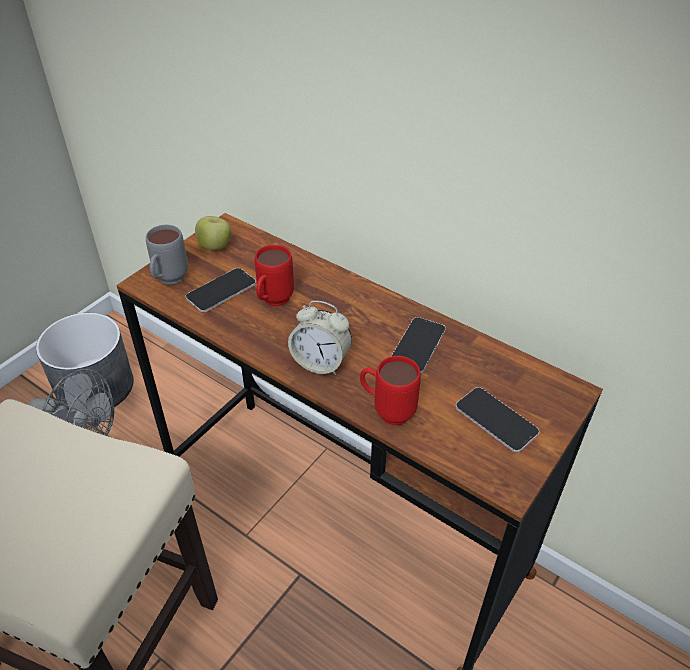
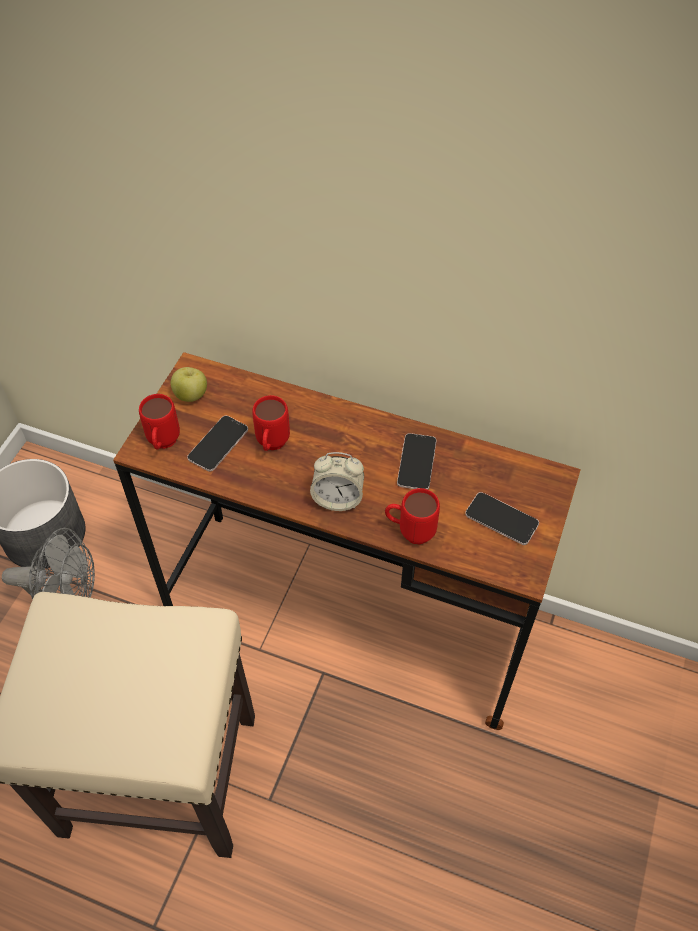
camera: 15 degrees left, 10 degrees up
grey mug [146,225,188,285] -> red mug [139,394,180,449]

